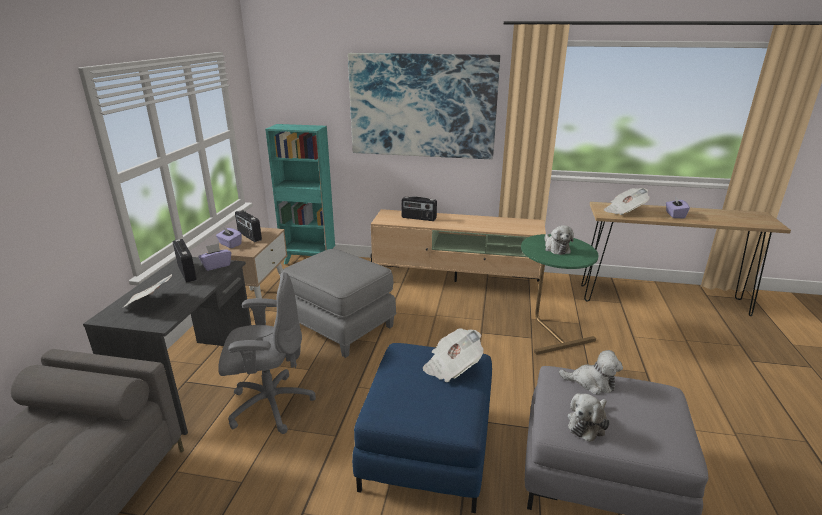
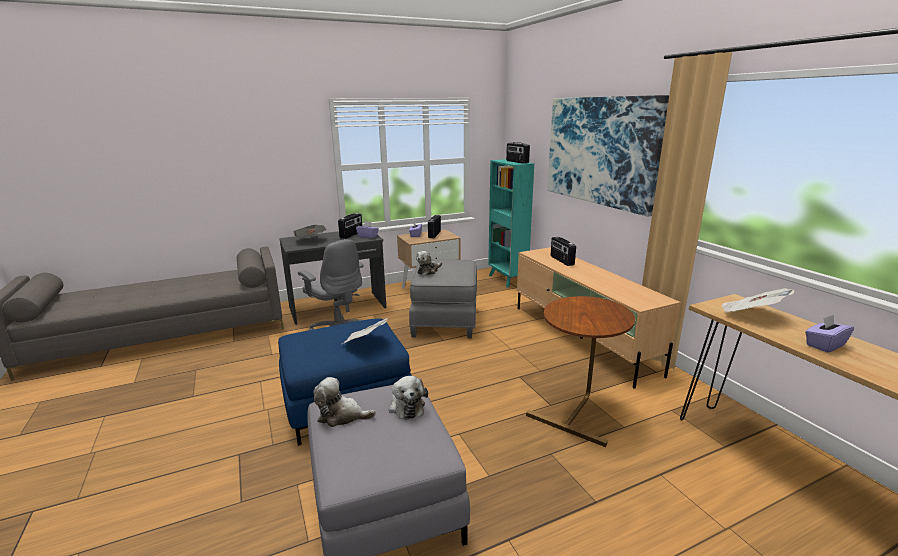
camera: 55 degrees right, 5 degrees down
green side table [521,234,598,355] -> brown side table [526,296,635,447]
plush toy [545,225,574,255] -> plush toy moved to [416,251,442,276]
none -> radio [506,142,530,164]

